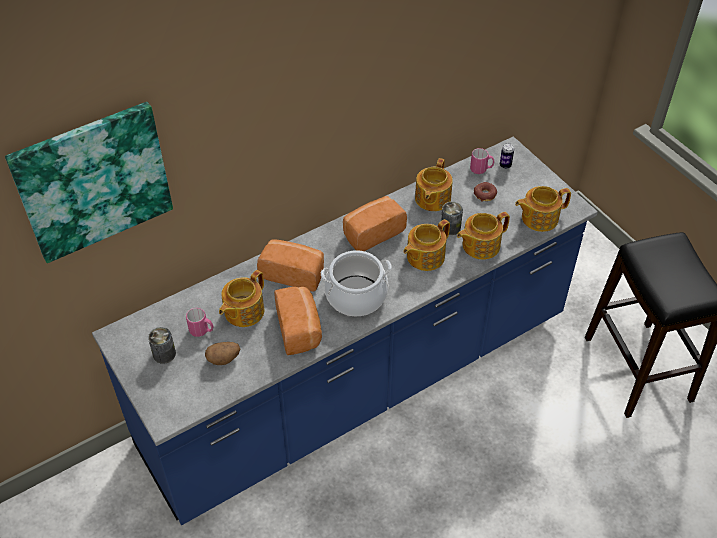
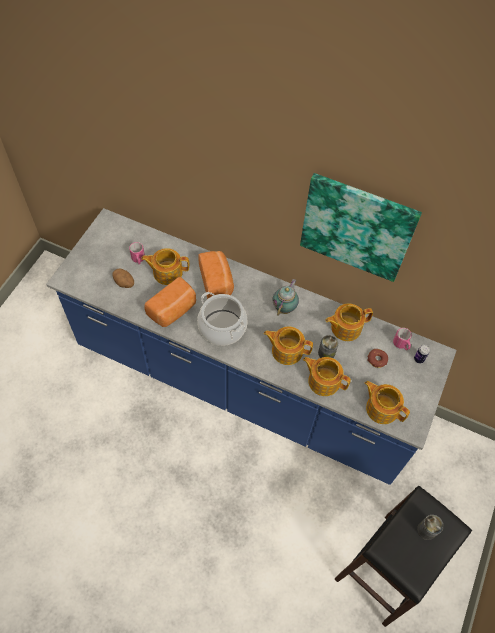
camera: 55 degrees right, 10 degrees up
picture [5,102,173,263] -> picture moved to [300,173,422,282]
can [148,327,176,364] -> can moved to [417,515,443,540]
bread [343,196,407,251] -> teapot [272,279,299,316]

